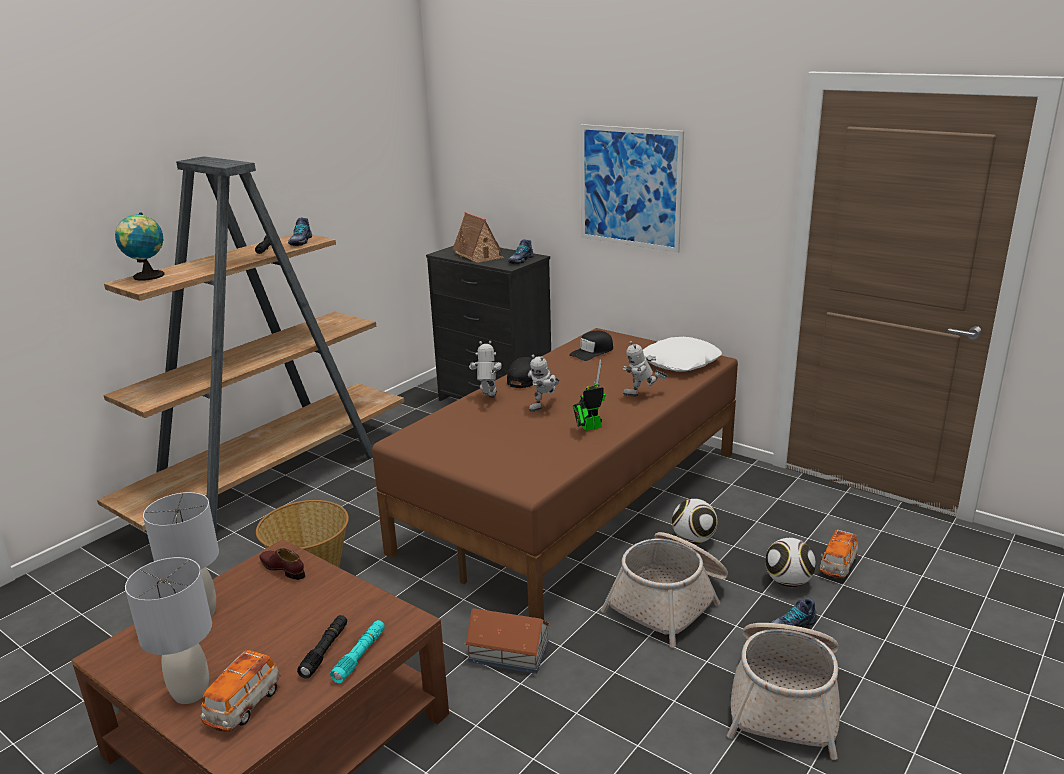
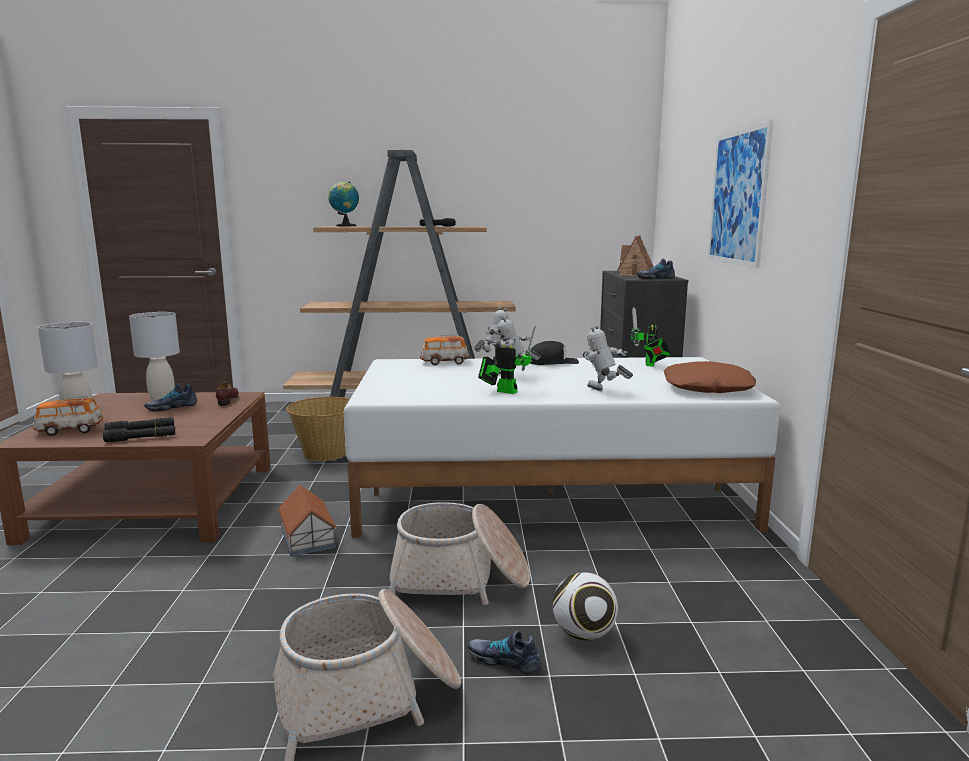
camera: 50 degrees right, 10 degrees down
shoe [288,218,312,246] -> shoe moved to [144,383,197,412]
turquoise flashlight [330,620,385,683] -> black flashlight [103,425,175,442]
brown bed [372,328,738,620] -> white bed [344,357,780,538]
black cap [569,330,613,361] -> toy robot [631,307,671,366]
white pillow [643,337,722,372] -> brown pillow [664,361,756,393]
football [672,499,717,544] -> none
toy car [819,529,858,578] -> toy car moved to [420,334,469,365]

